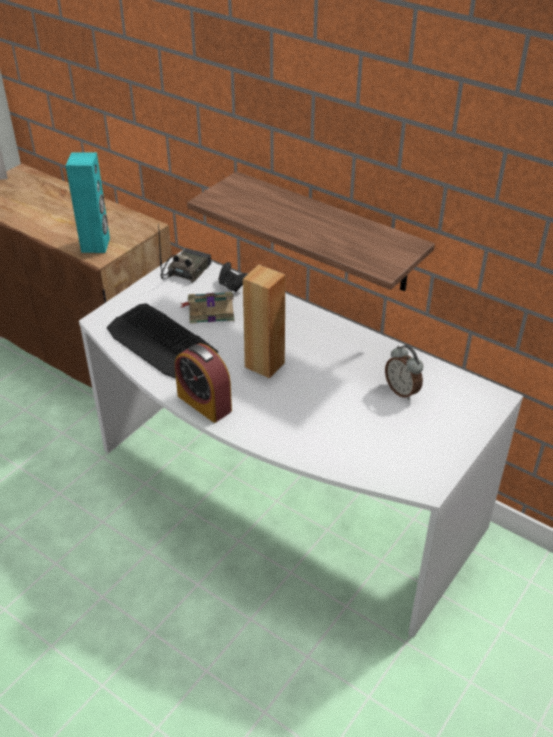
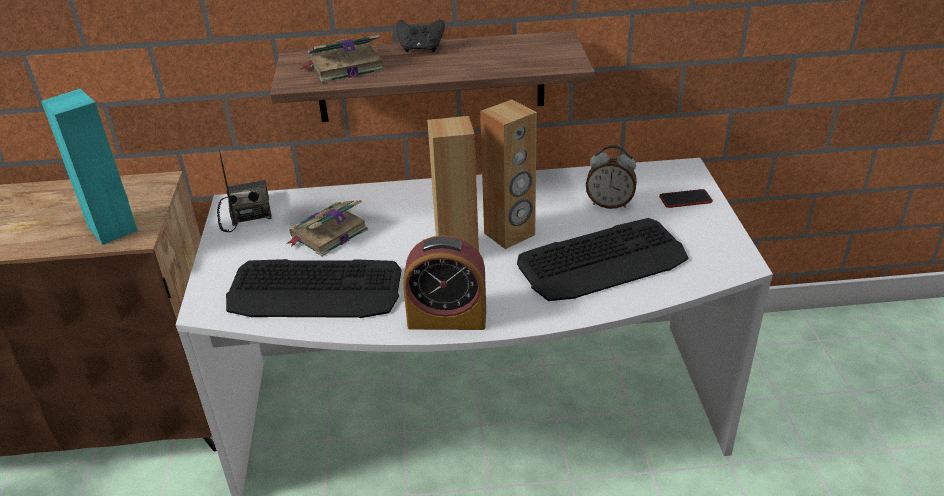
camera: 40 degrees left, 5 degrees down
black game controller [218,262,248,292] -> black game controller moved to [396,19,445,52]
none -> book [299,35,384,83]
none -> brown speaker [480,99,537,249]
none -> keyboard [517,218,688,301]
none -> phone [659,189,713,208]

